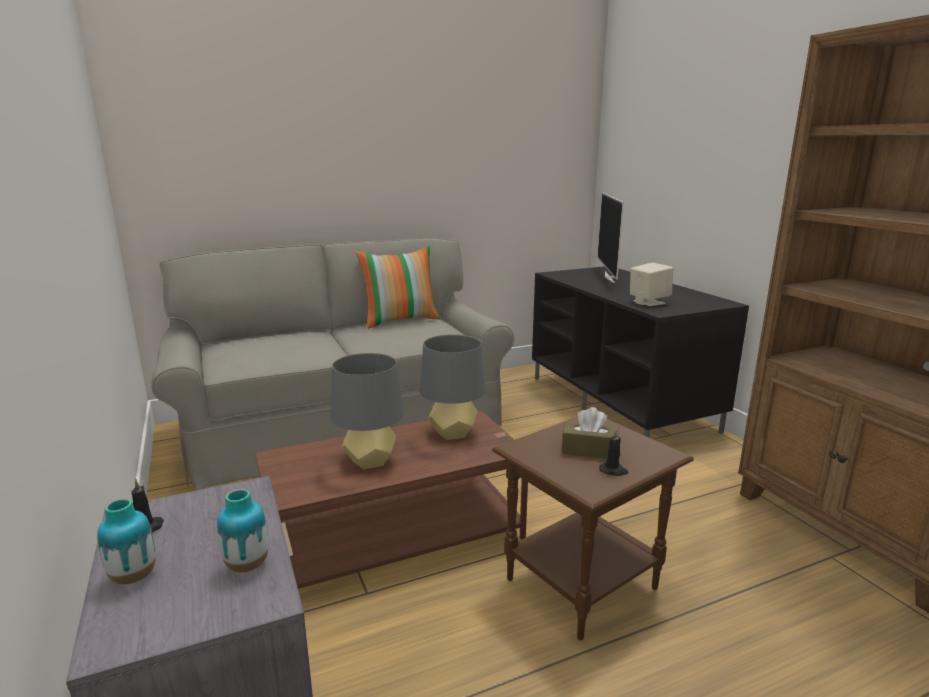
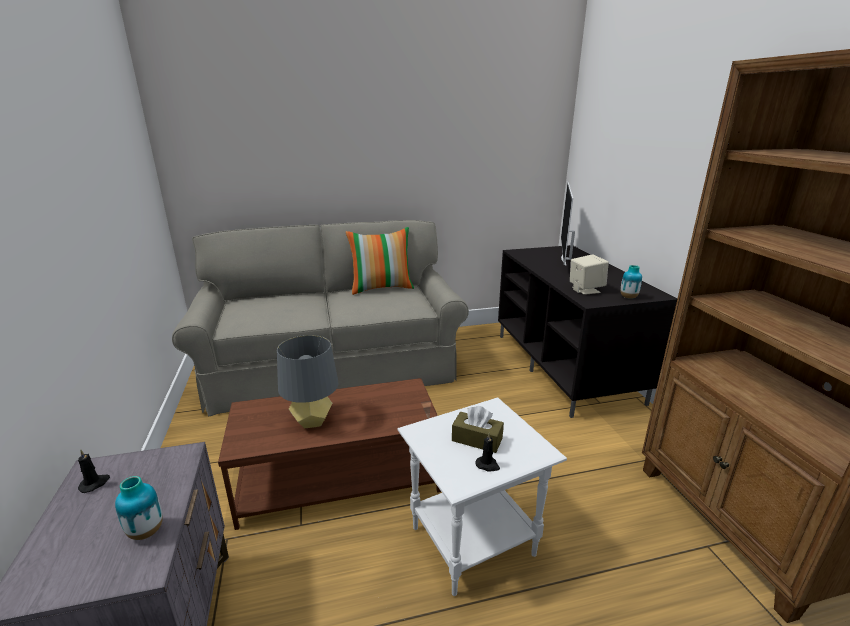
camera: 10 degrees right, 5 degrees up
vase [97,498,156,584] -> vase moved to [621,265,642,299]
grey table lamp [420,334,486,440] -> none
brown side table [492,417,694,640] -> white side table [398,397,567,596]

